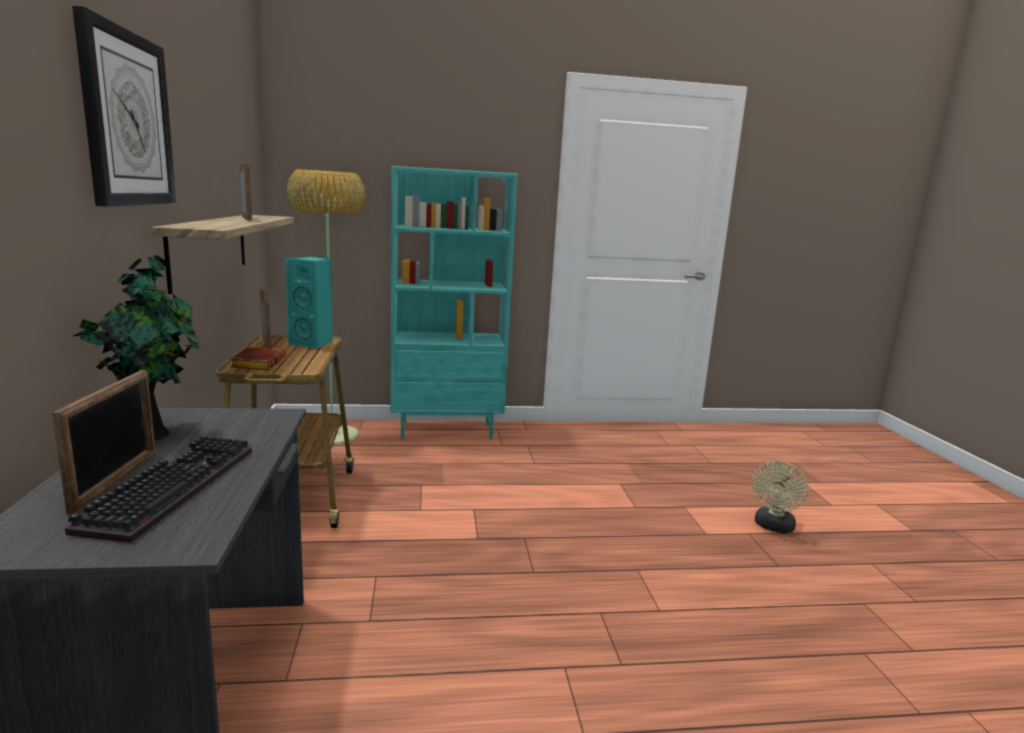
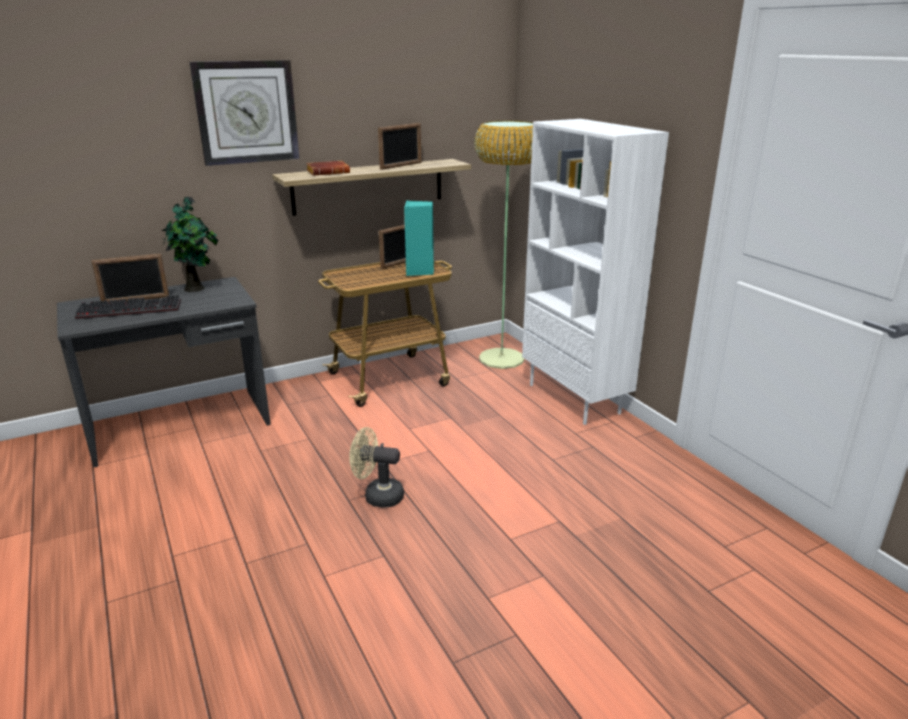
camera: 70 degrees right, 10 degrees up
brown book [230,346,286,371] -> brown book moved to [306,161,350,176]
turquoise bookcase [391,166,517,439] -> white bookcase [522,119,669,425]
beige fan [752,461,808,533] -> beige fan moved to [349,427,404,507]

